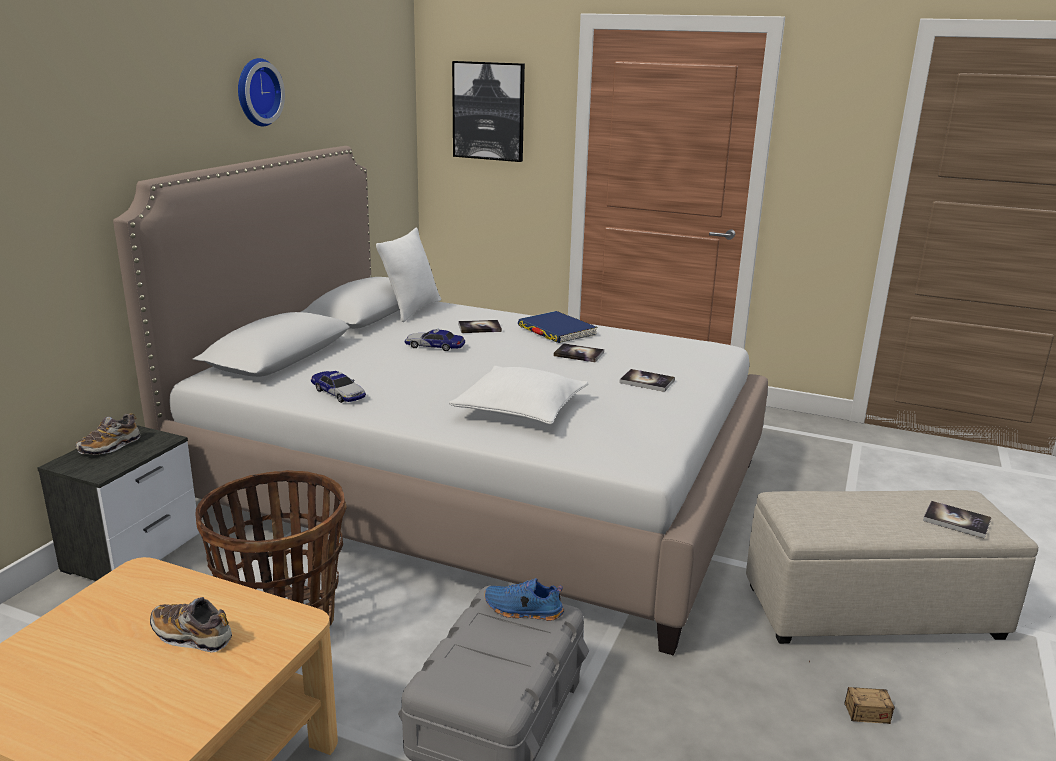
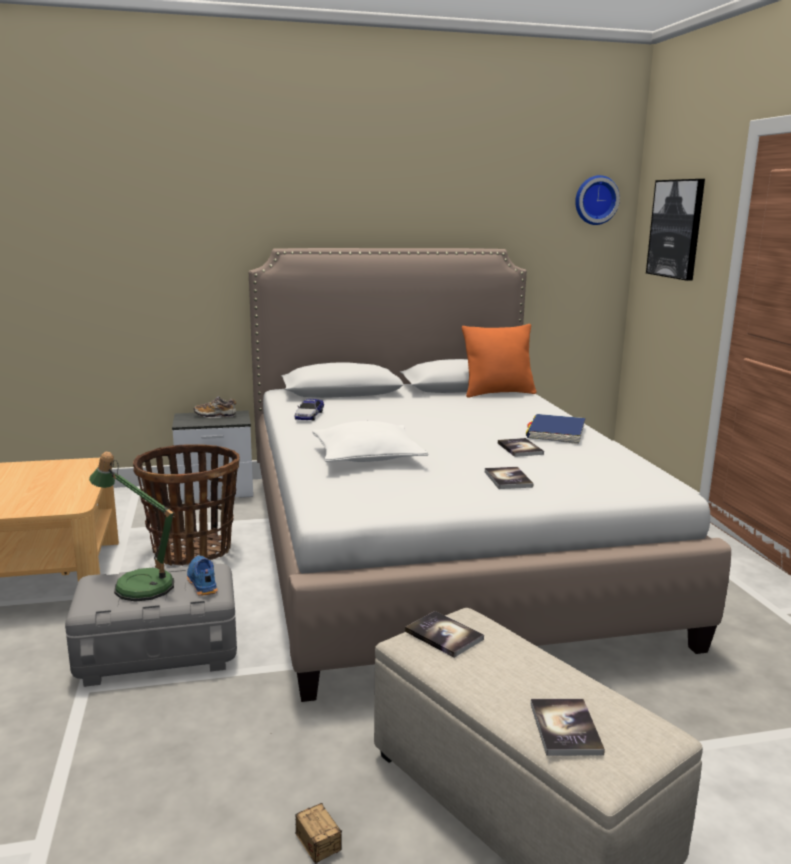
camera: 55 degrees right, 5 degrees down
shoe [150,597,232,653] -> none
wall clock [238,58,285,126] -> wall clock moved to [575,175,620,225]
white pillow [376,228,441,322] -> orange pillow [462,324,537,398]
toy car [405,329,465,351] -> none
book [458,320,502,333] -> book moved to [405,611,484,658]
none -> table lamp [89,451,176,602]

